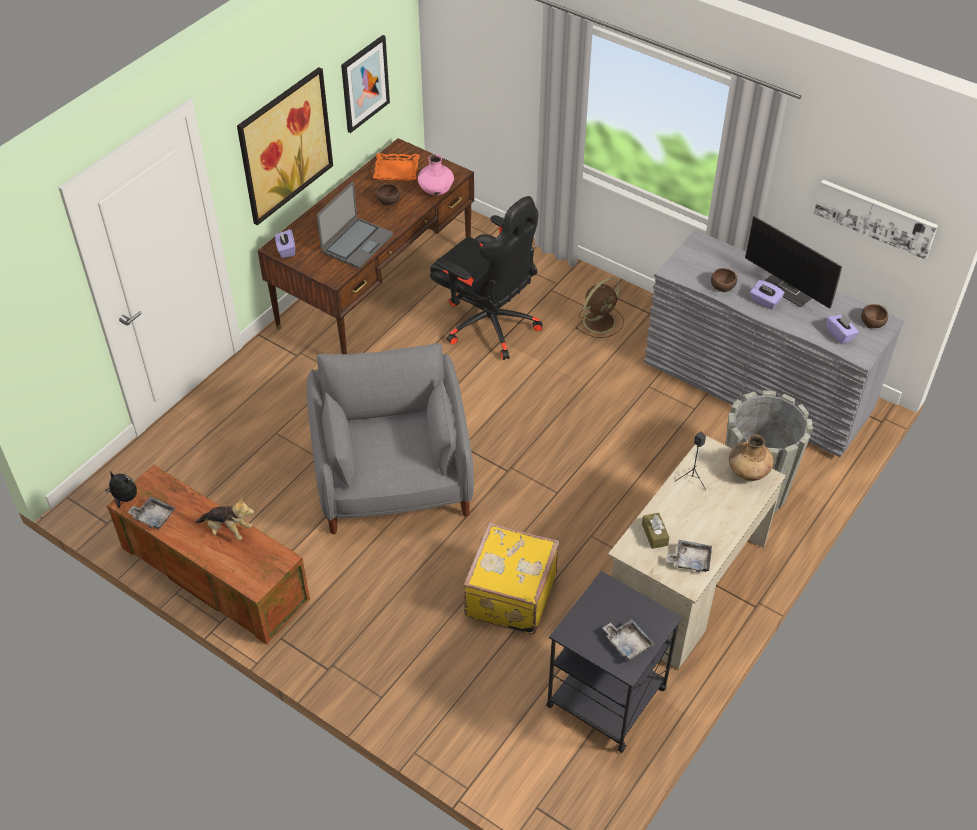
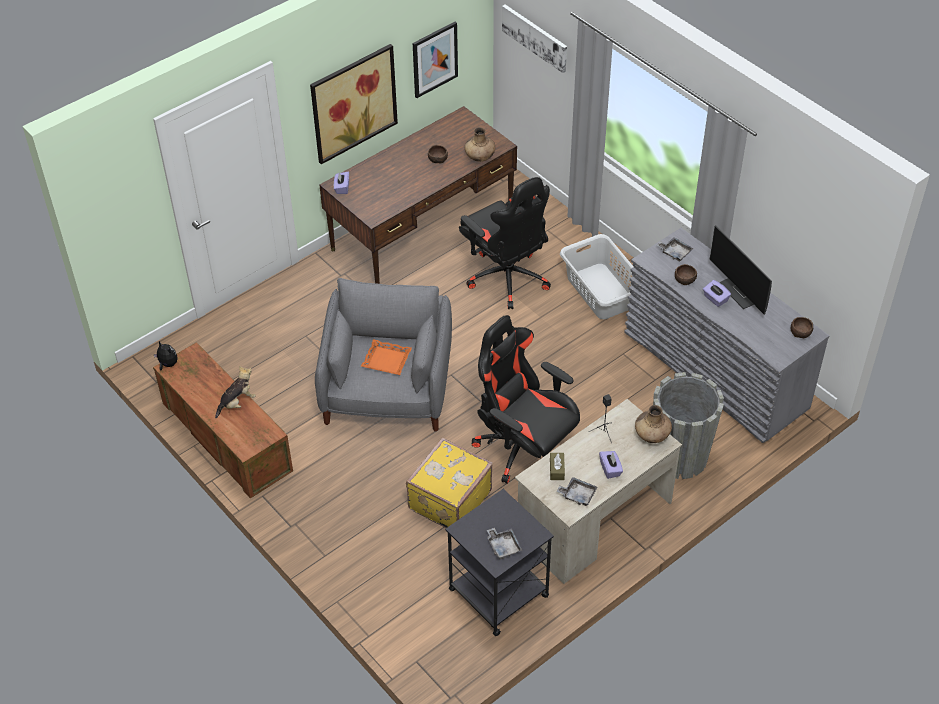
camera: 15 degrees right, 0 degrees up
grey tray [127,496,176,529] -> grey tray moved to [657,237,694,262]
plush toy [195,497,254,540] -> plush toy turned 75 degrees counterclockwise [215,366,256,418]
laptop [317,182,393,268] -> none
orange tray [373,153,420,181] -> orange tray moved to [361,339,412,375]
pink vase [418,154,454,195] -> brown vase [465,127,495,162]
brown fan [576,278,624,338] -> grey laundry basket [560,234,634,319]
picture [814,180,938,260] -> picture moved to [502,4,567,73]
purple tissue box [826,314,859,344] -> purple tissue box moved to [599,451,623,479]
none -> black office chair [472,315,580,484]

